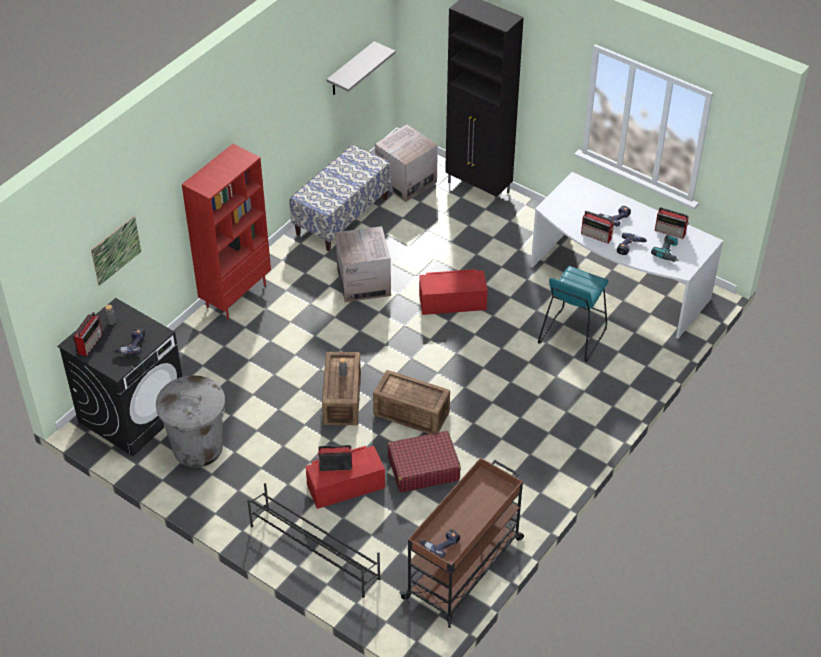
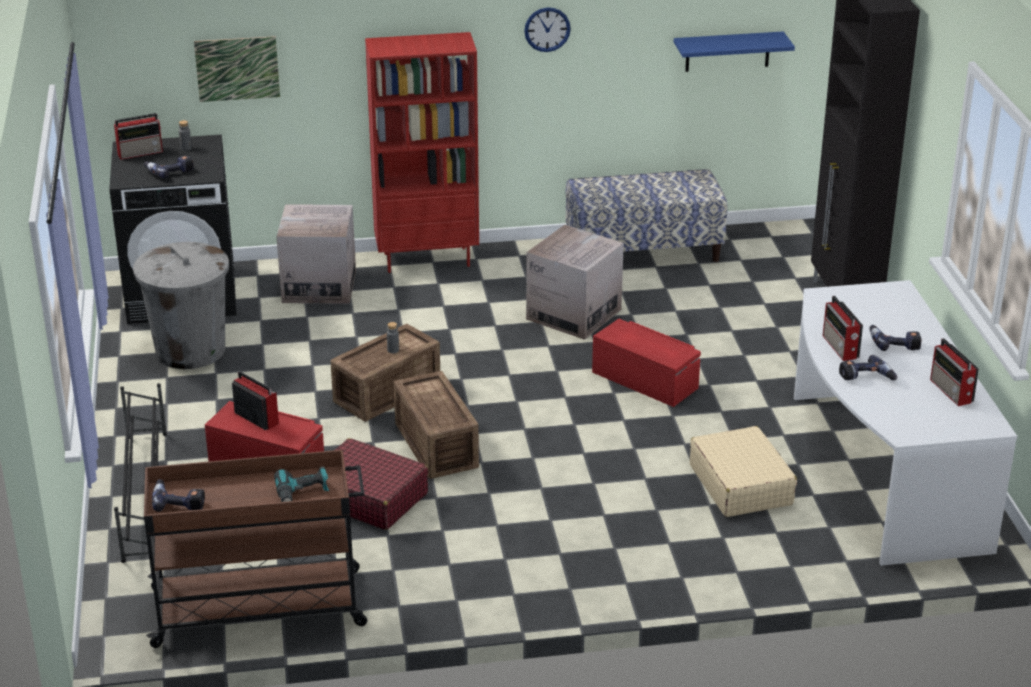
camera: 45 degrees right, 15 degrees down
grey shelf [326,41,396,95] -> blue shelf [674,31,795,72]
cardboard box [375,124,438,202] -> cardboard box moved to [277,204,356,304]
turquoise stool [538,266,609,362] -> beige suitcase [690,426,797,517]
power drill [651,235,679,262] -> power drill moved to [274,466,329,502]
none -> wall clock [524,7,571,52]

